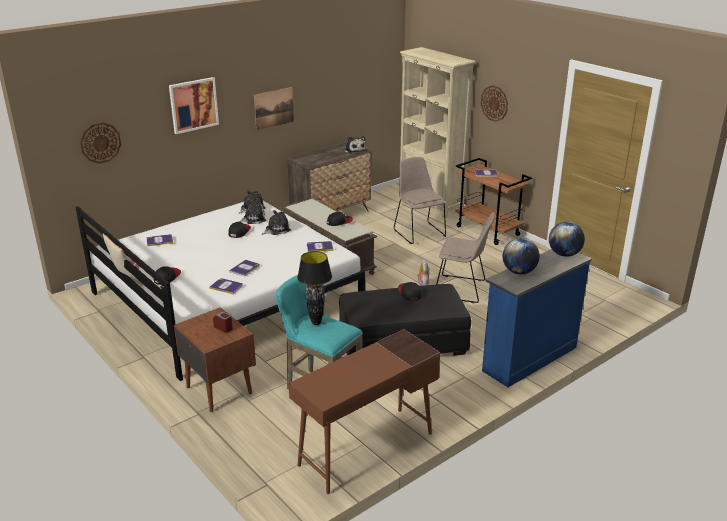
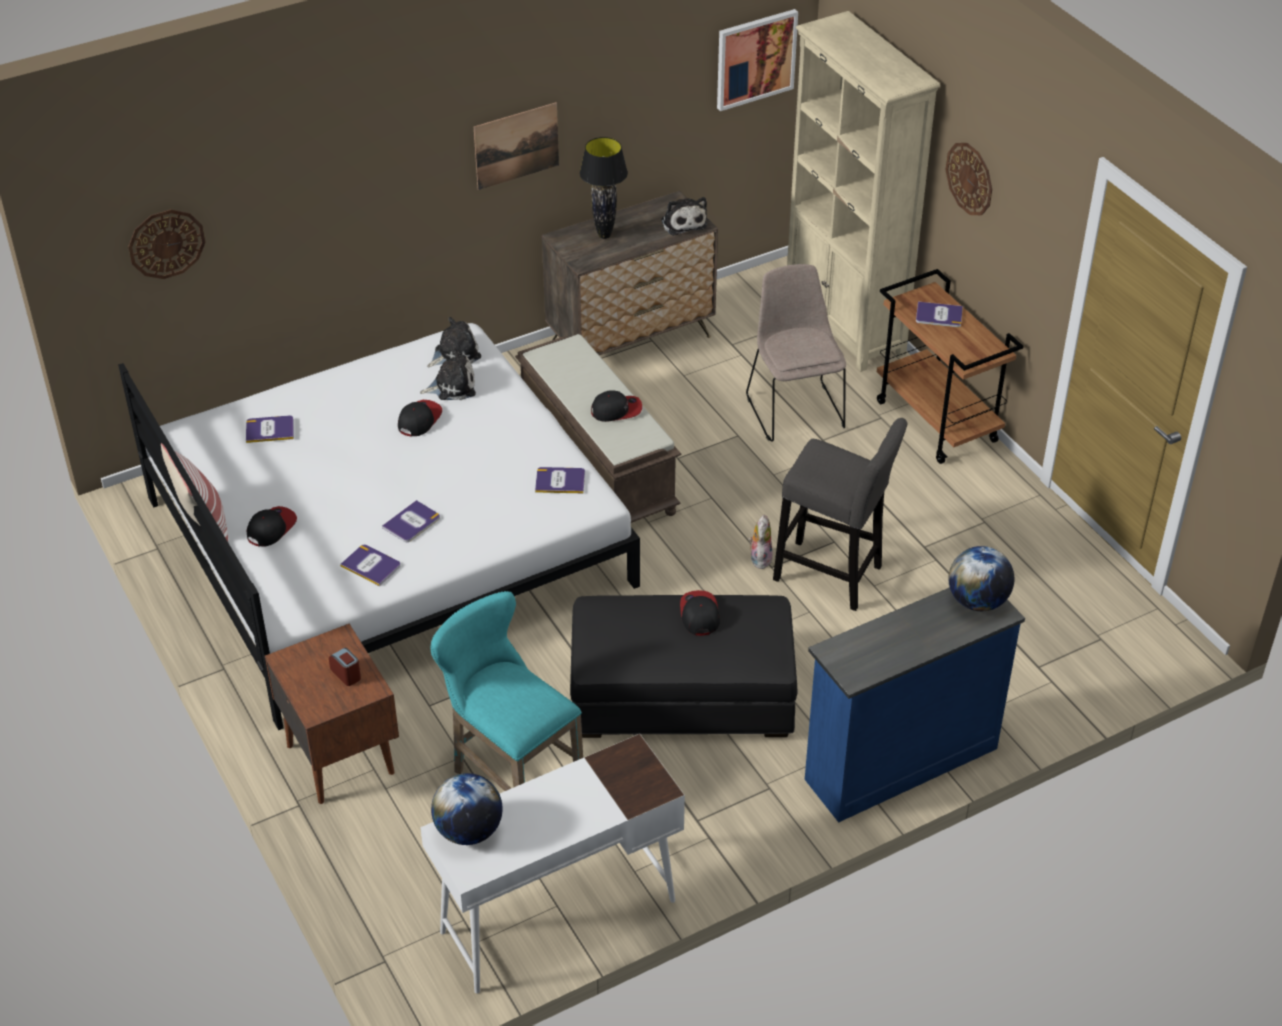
camera: 10 degrees right, 15 degrees up
picture [169,77,219,134] -> picture moved to [717,9,798,111]
plush toy [261,210,291,235] -> none
brown desk [289,329,440,494] -> white desk [420,734,685,994]
black table lamp [297,251,332,325] -> black table lamp moved to [580,137,628,239]
beige chair [436,212,495,303] -> grey stool [773,418,908,611]
globe [503,238,540,274] -> globe moved to [431,773,503,845]

